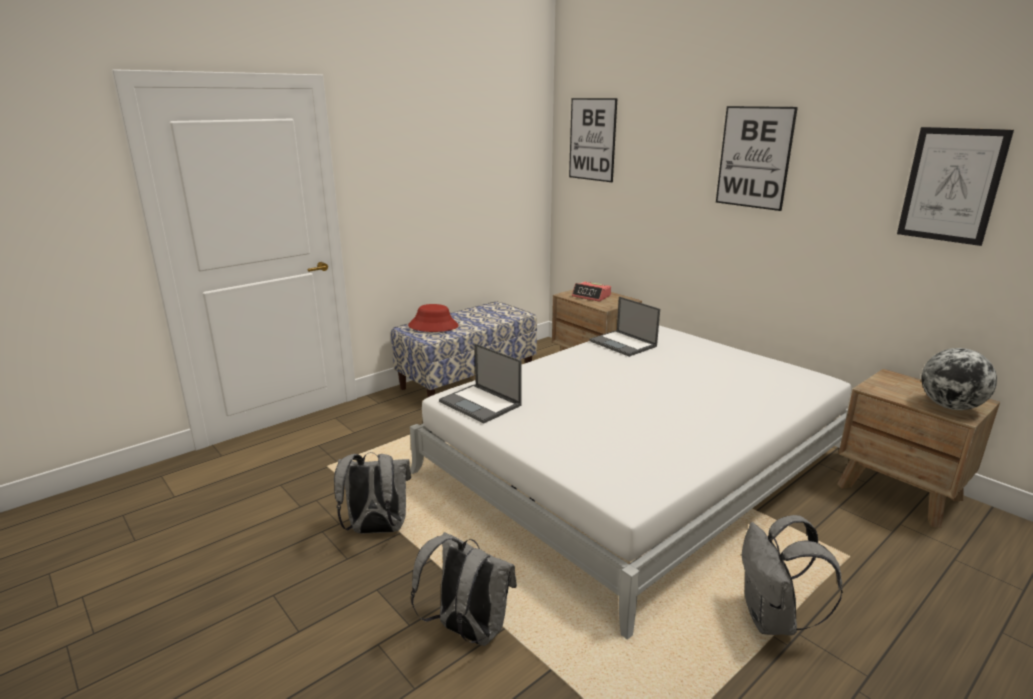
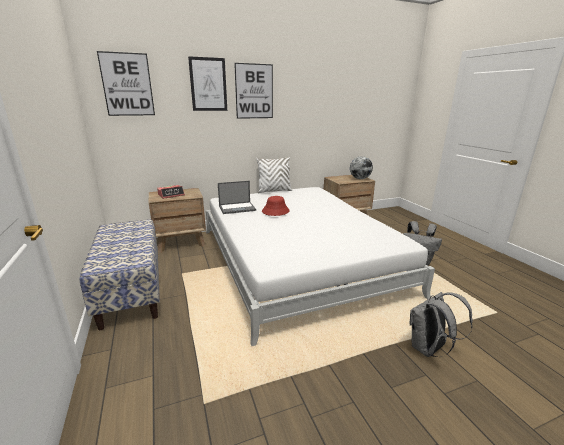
camera: 70 degrees left, 0 degrees up
grey backpack [334,452,411,534] -> none
red hat [408,304,459,332] -> red hat moved to [262,196,290,216]
laptop [439,343,522,423] -> none
picture [897,127,1014,246] -> picture moved to [188,56,227,111]
none -> white pillow [256,157,292,193]

